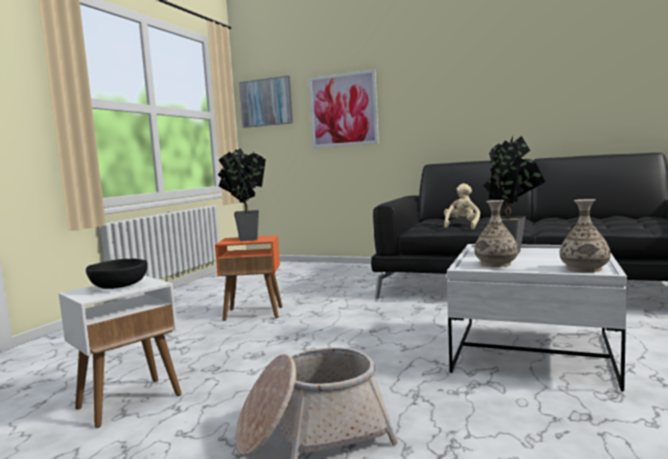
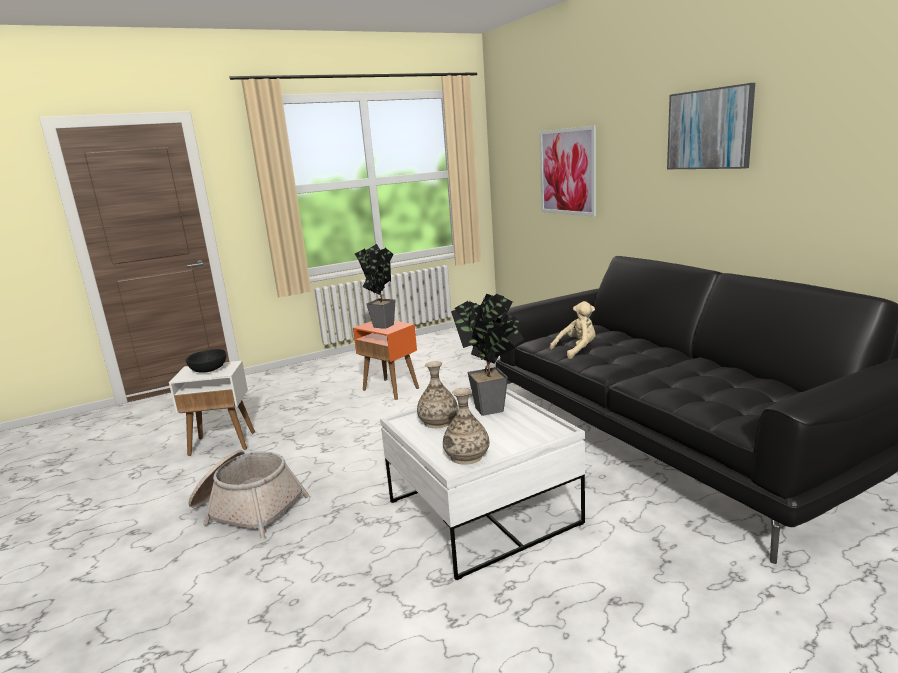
camera: 40 degrees right, 10 degrees up
picture [239,76,293,128] -> picture moved to [667,83,755,169]

